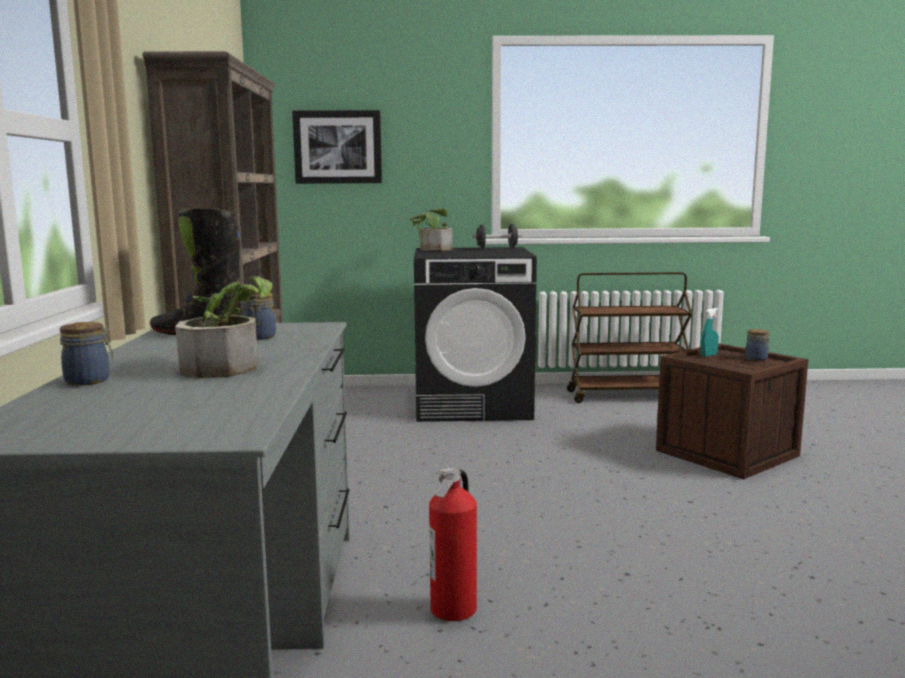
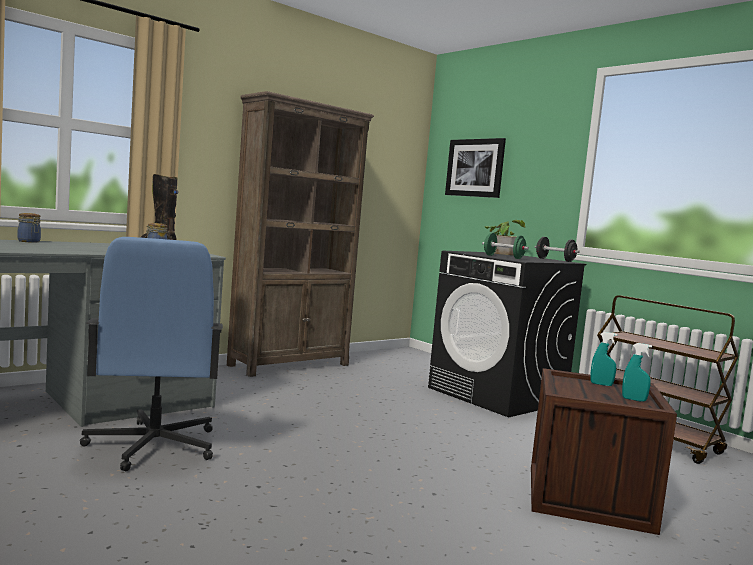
camera: 50 degrees right, 5 degrees down
potted plant [175,276,272,378] -> none
fire extinguisher [429,468,477,621] -> blue office chair [80,237,223,471]
jar [745,329,769,361] -> turquoise spray bottle [622,343,652,402]
none -> green dumbbell [482,233,529,259]

